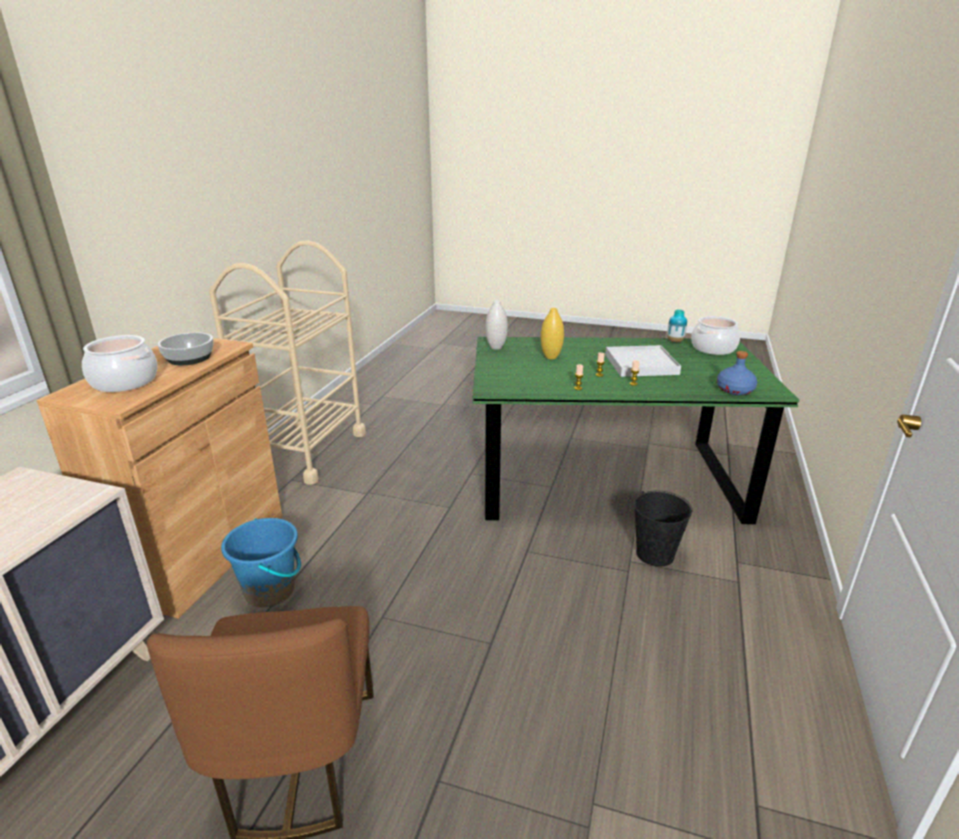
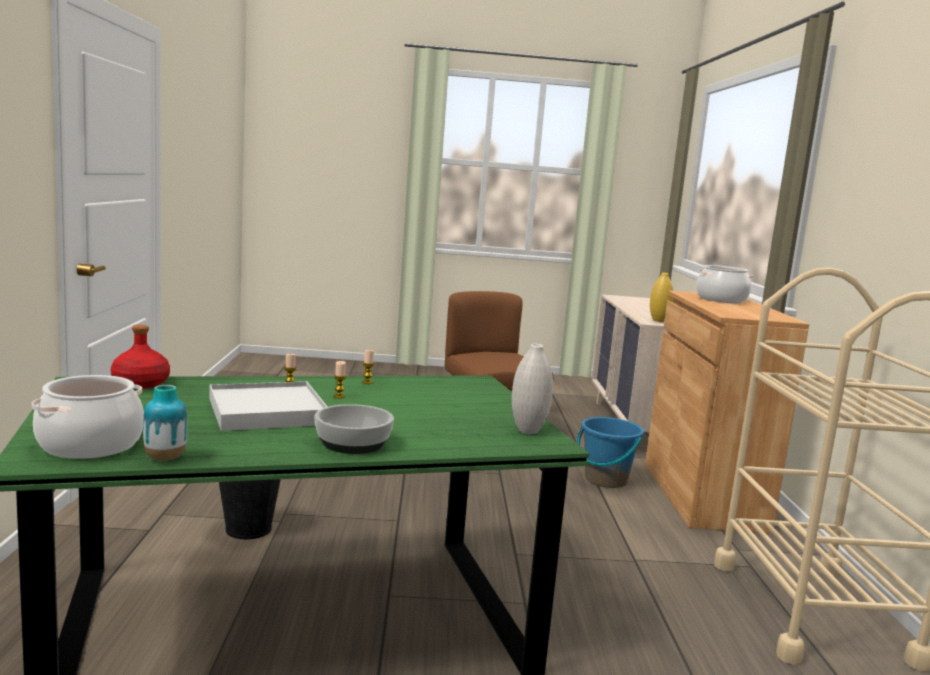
camera: 160 degrees right, 15 degrees down
bowl [158,332,213,365] -> bowl moved to [314,404,394,454]
yellow vase [541,308,564,359] -> yellow vase moved to [650,273,673,322]
blue bottle [717,351,757,395] -> red bottle [111,325,170,389]

